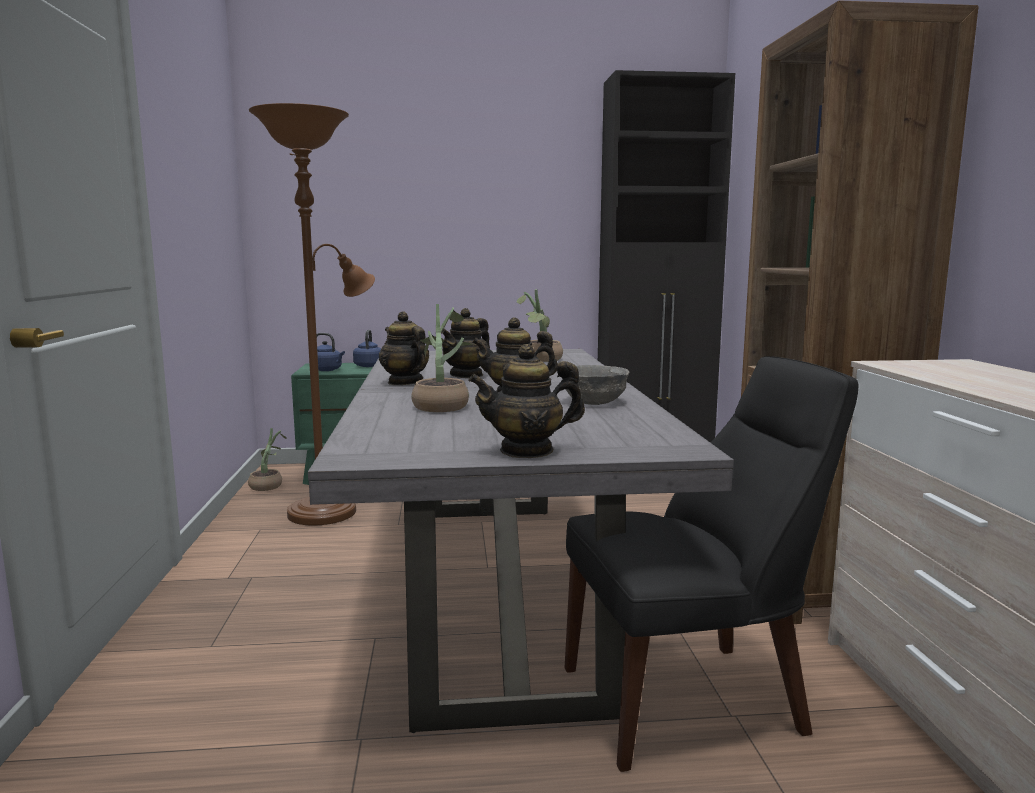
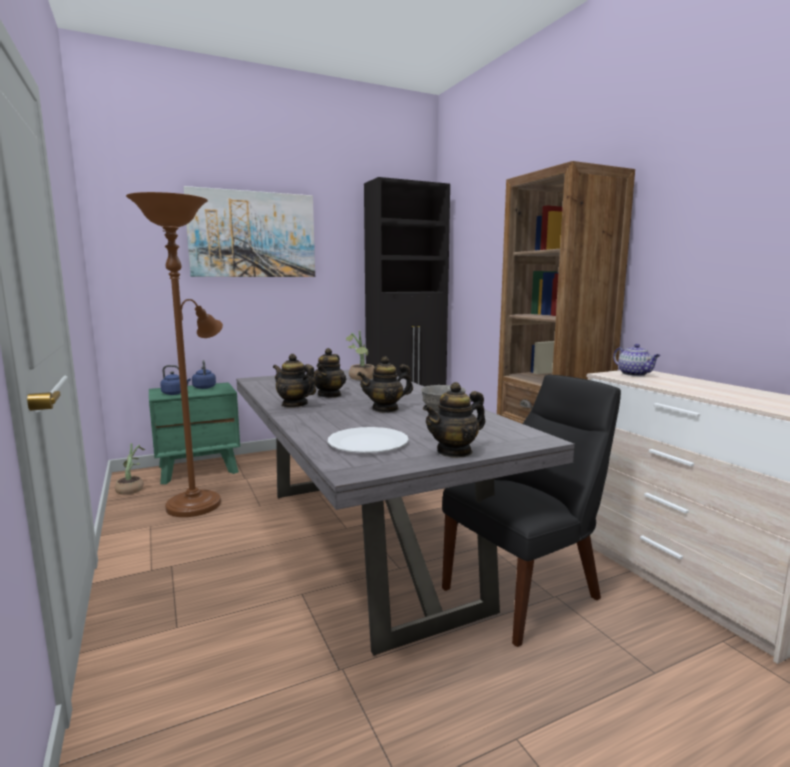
camera: 20 degrees left, 0 degrees up
potted plant [411,304,472,412] -> none
none -> picture [184,186,315,277]
none -> white plate [328,427,409,453]
none -> teapot [613,344,661,376]

